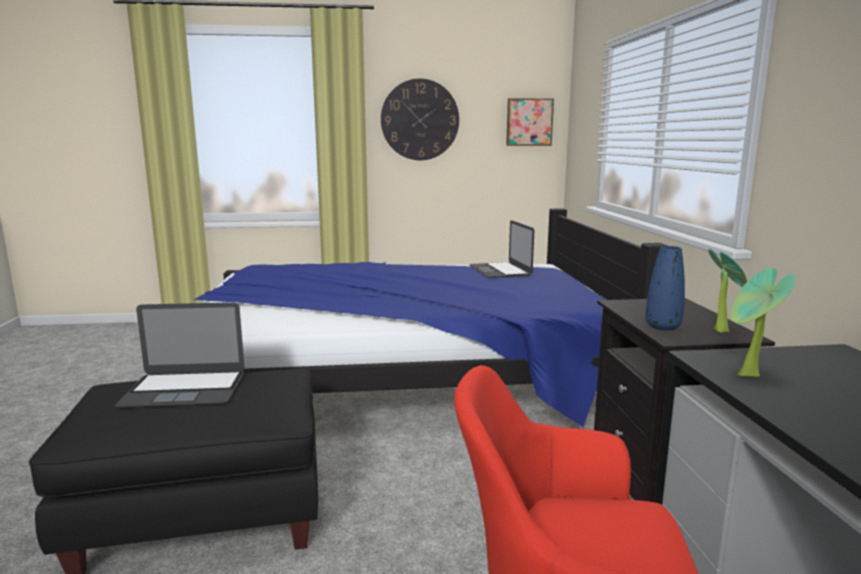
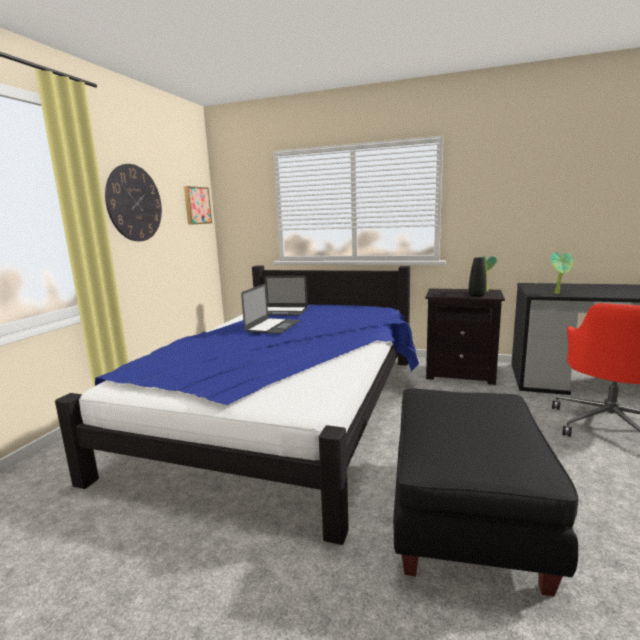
camera: 65 degrees left, 0 degrees up
laptop [115,302,245,408] -> laptop moved to [241,284,300,334]
blue vase [645,246,685,330] -> black vase [469,258,486,297]

